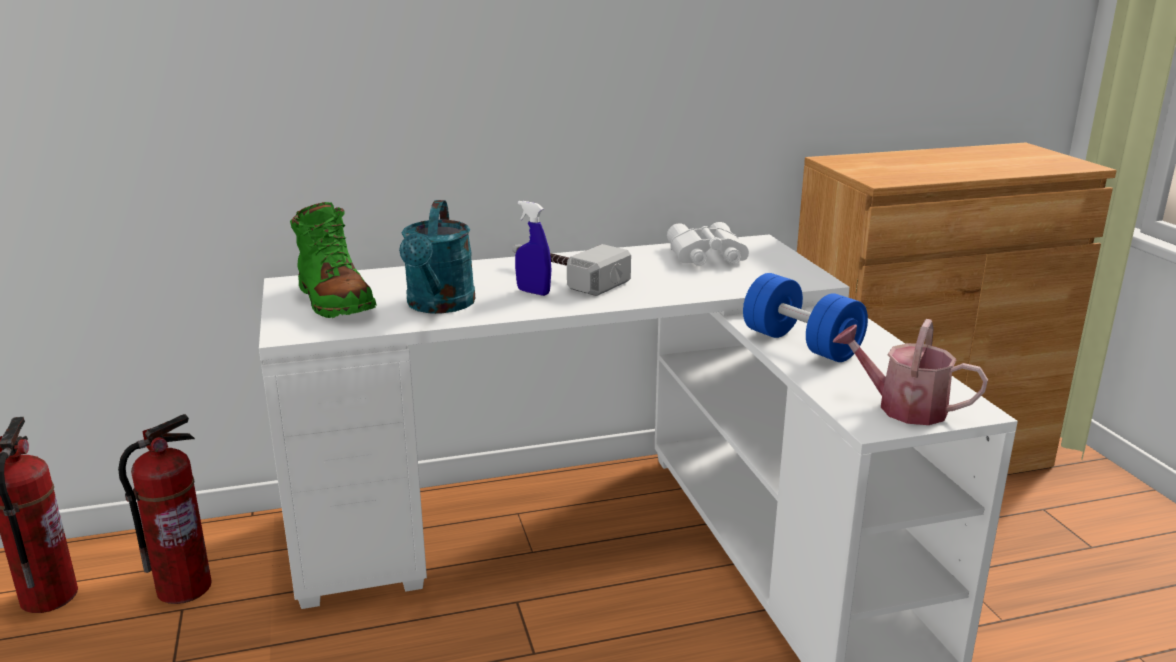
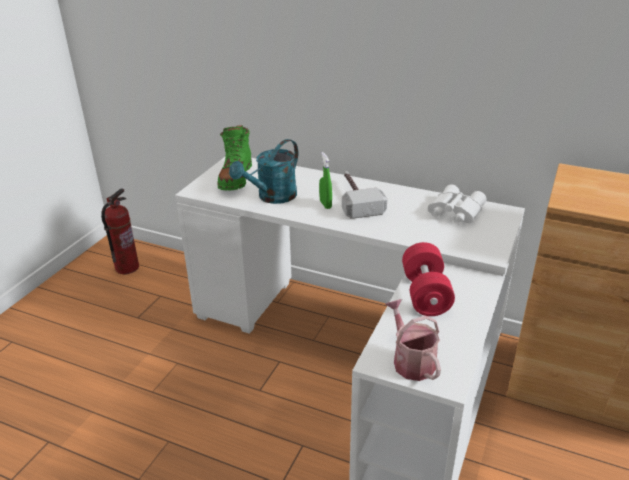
camera: 40 degrees right, 10 degrees up
fire extinguisher [118,414,212,604] -> none
blue spray bottle [515,201,551,296] -> green spray bottle [319,152,332,209]
blue dumbbell [743,273,868,362] -> red dumbbell [402,242,455,316]

